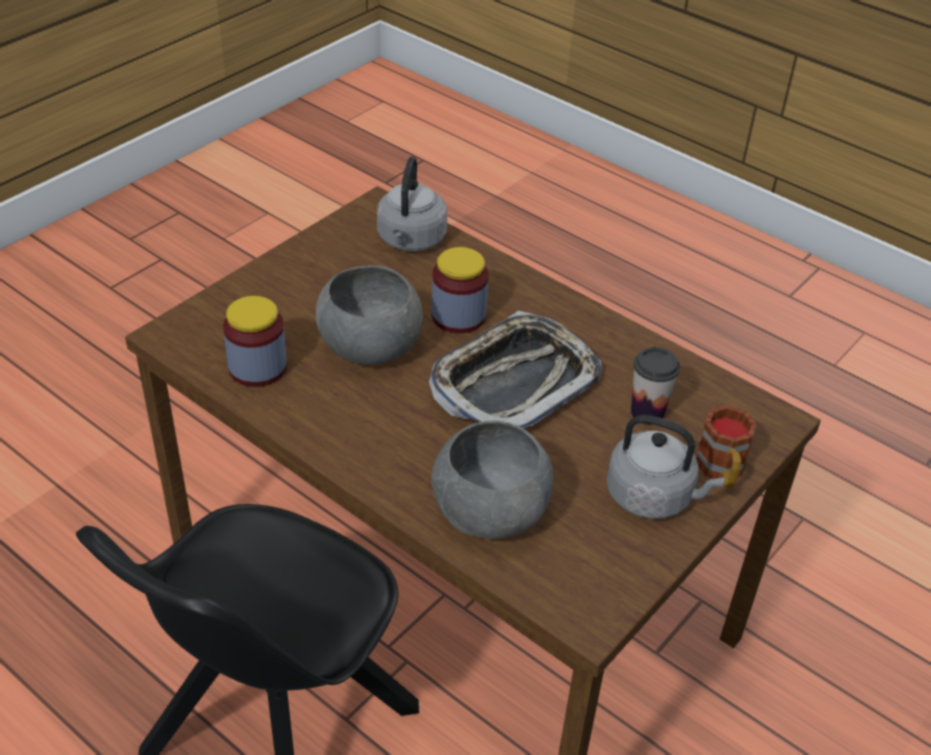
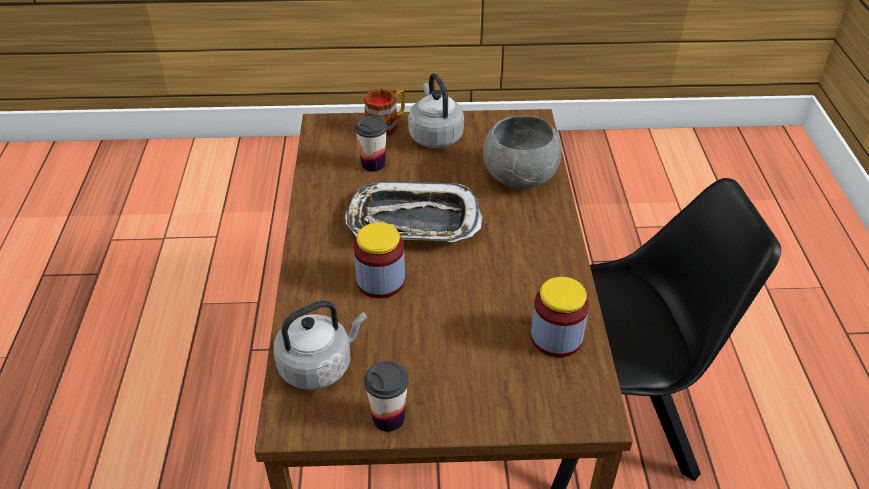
camera: 130 degrees left, 0 degrees up
grey bowl [316,265,423,365] -> none
none -> cup [364,361,409,432]

